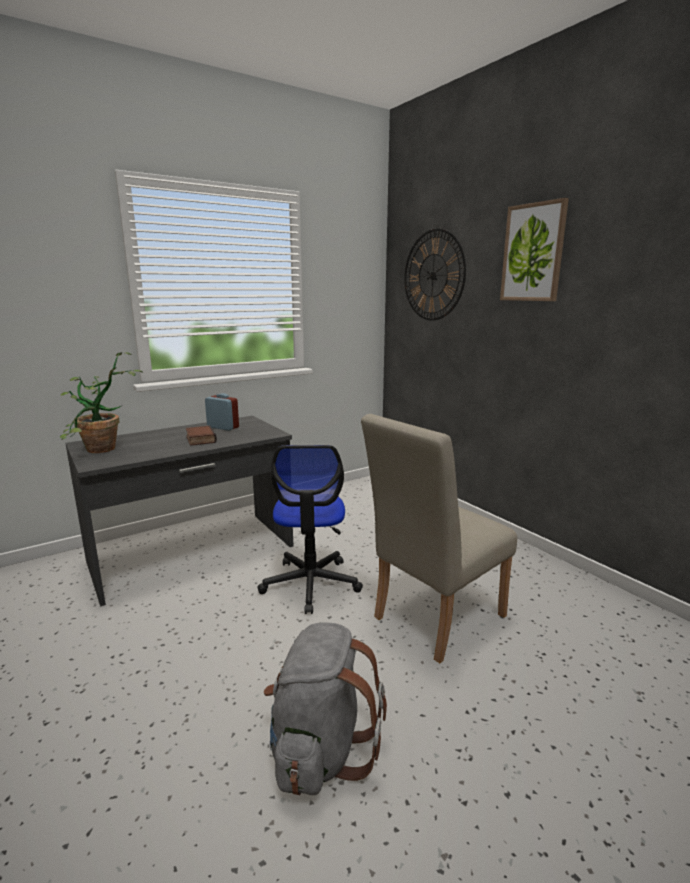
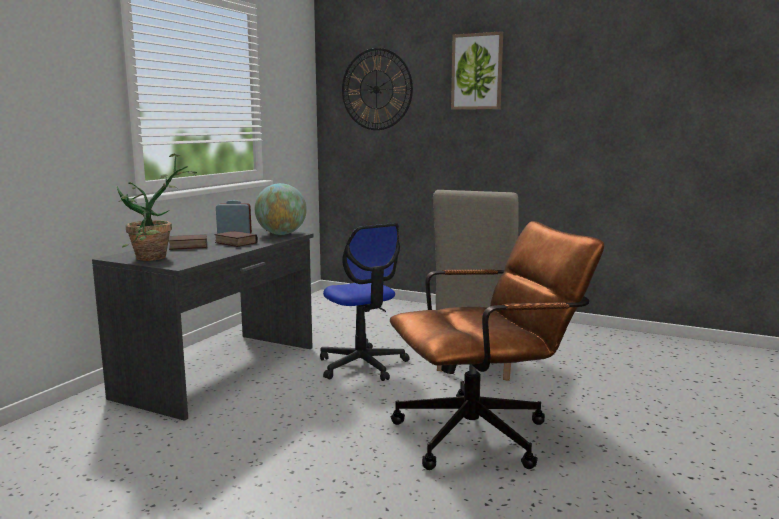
camera: 30 degrees left, 5 degrees down
grey backpack [264,622,387,795] -> brown office chair [390,221,604,470]
none -> book [169,234,207,250]
none -> globe [255,183,307,235]

